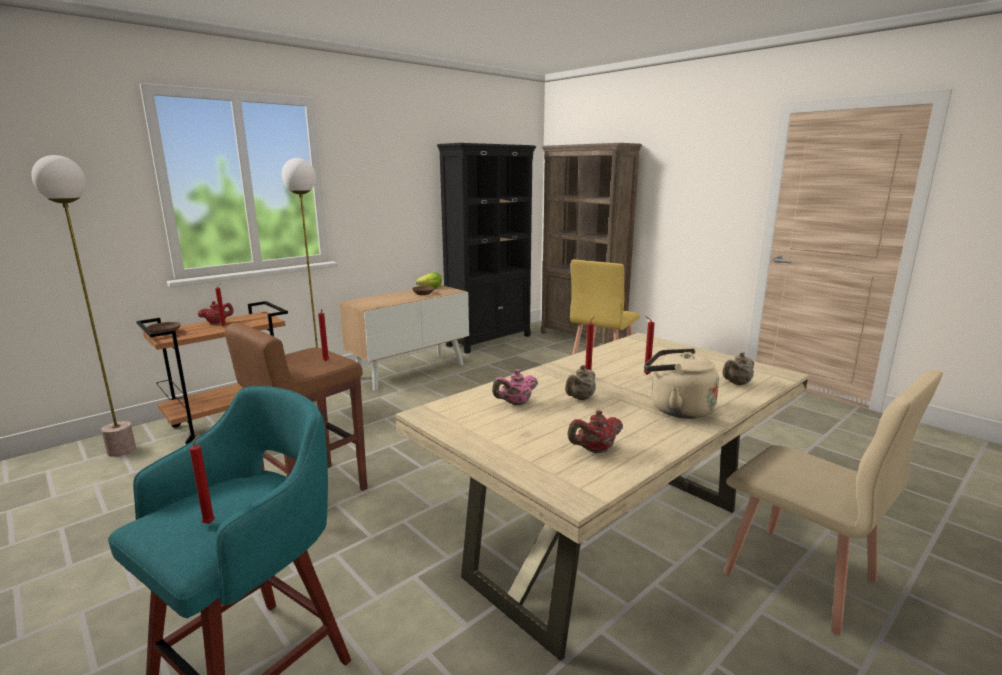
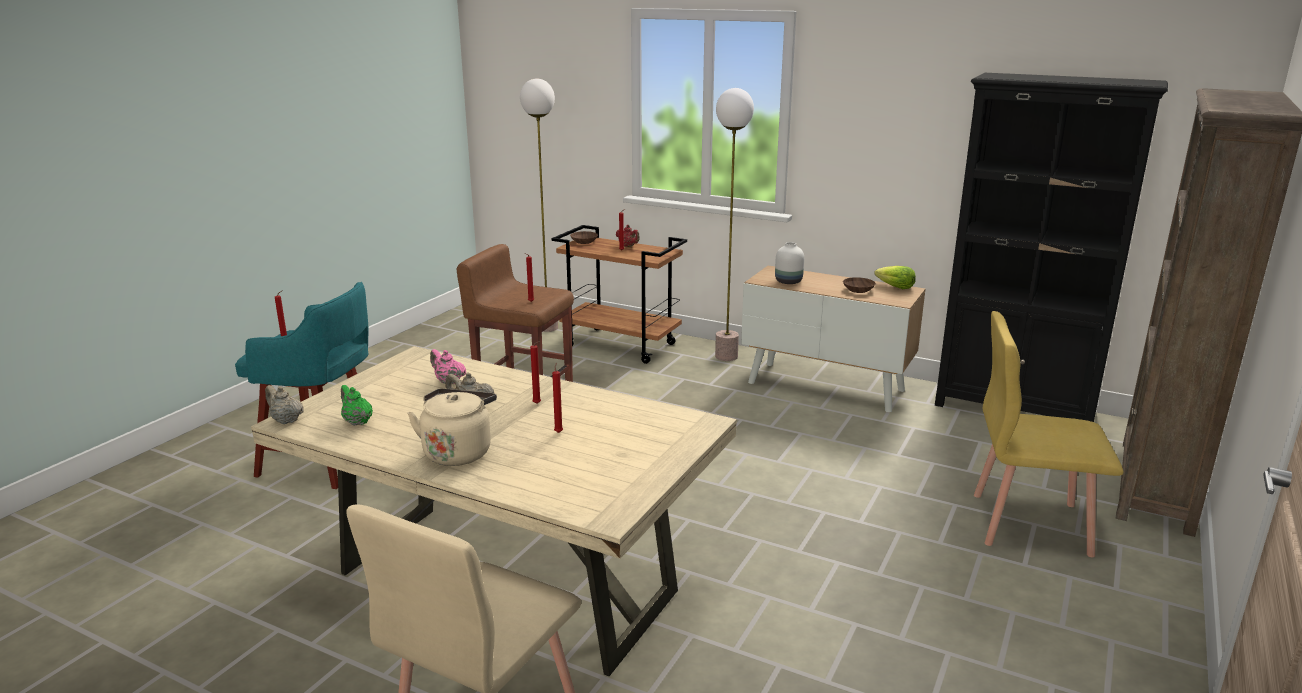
camera: 70 degrees right, 5 degrees up
red teapot [567,410,623,453] -> green teapot [341,385,373,425]
beige teapot [722,352,754,385] -> beige teapot moved to [265,385,304,424]
none -> white vase [775,242,804,284]

